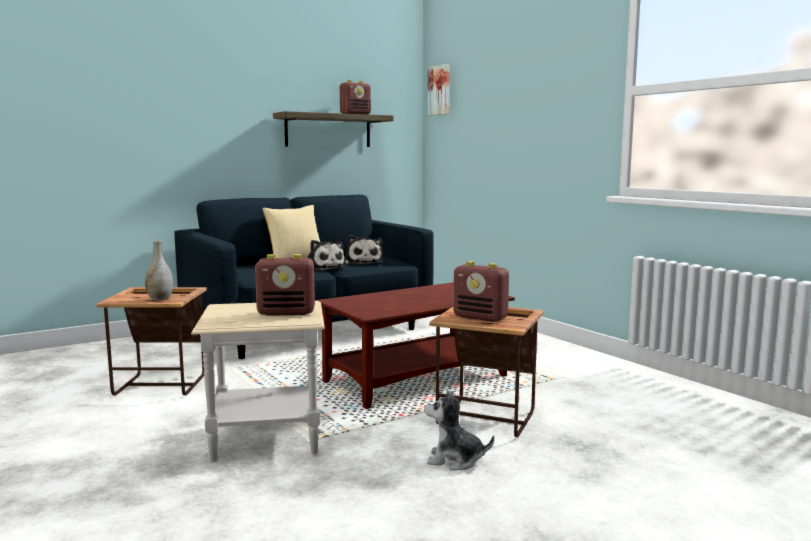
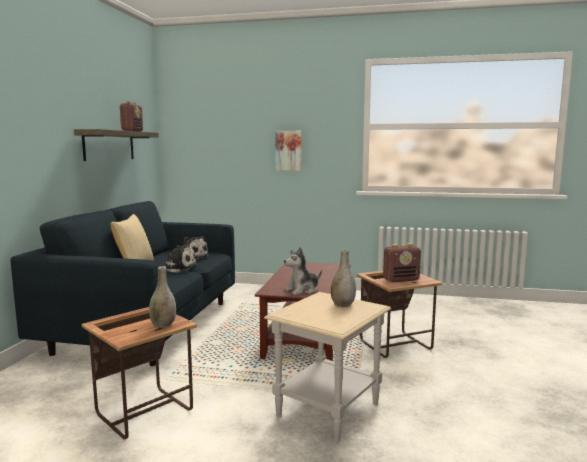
camera: 45 degrees left, 0 degrees up
radio [255,254,315,316] -> grey vase [331,250,356,307]
plush toy [424,391,494,470] -> plush toy moved to [284,247,322,295]
picture [427,64,450,116] -> picture moved to [275,131,301,171]

